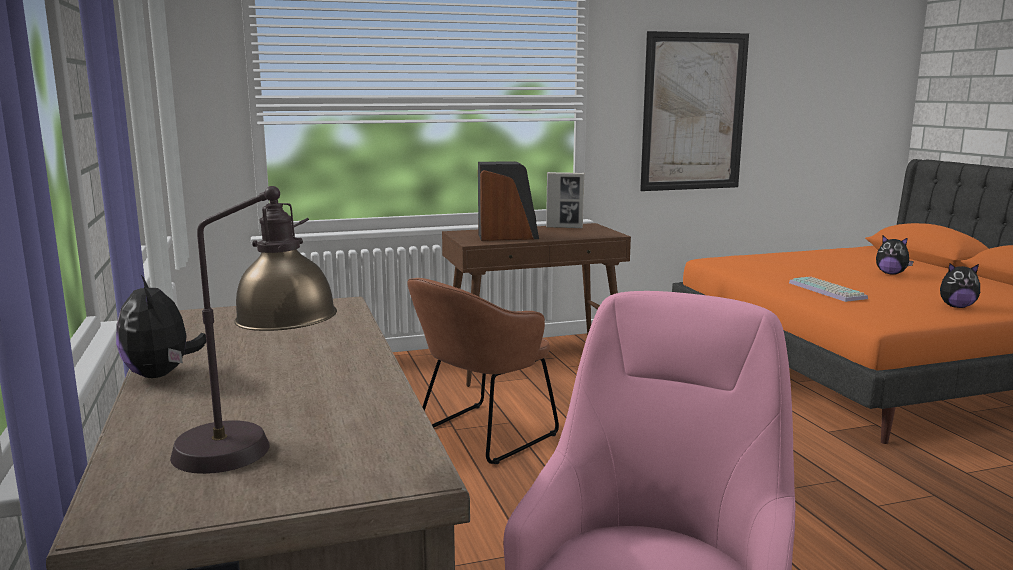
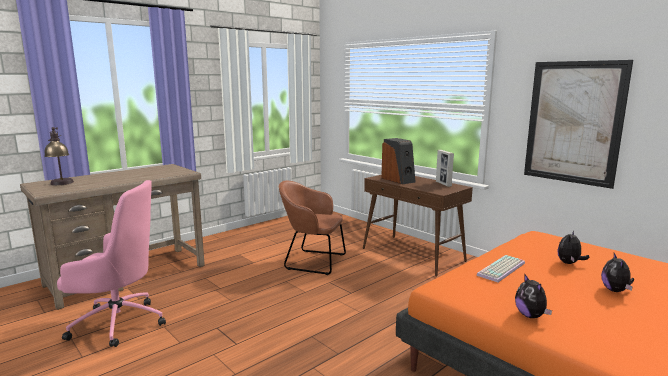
camera: 65 degrees right, 0 degrees up
plush toy [116,275,206,378] -> plush toy moved to [557,231,590,264]

